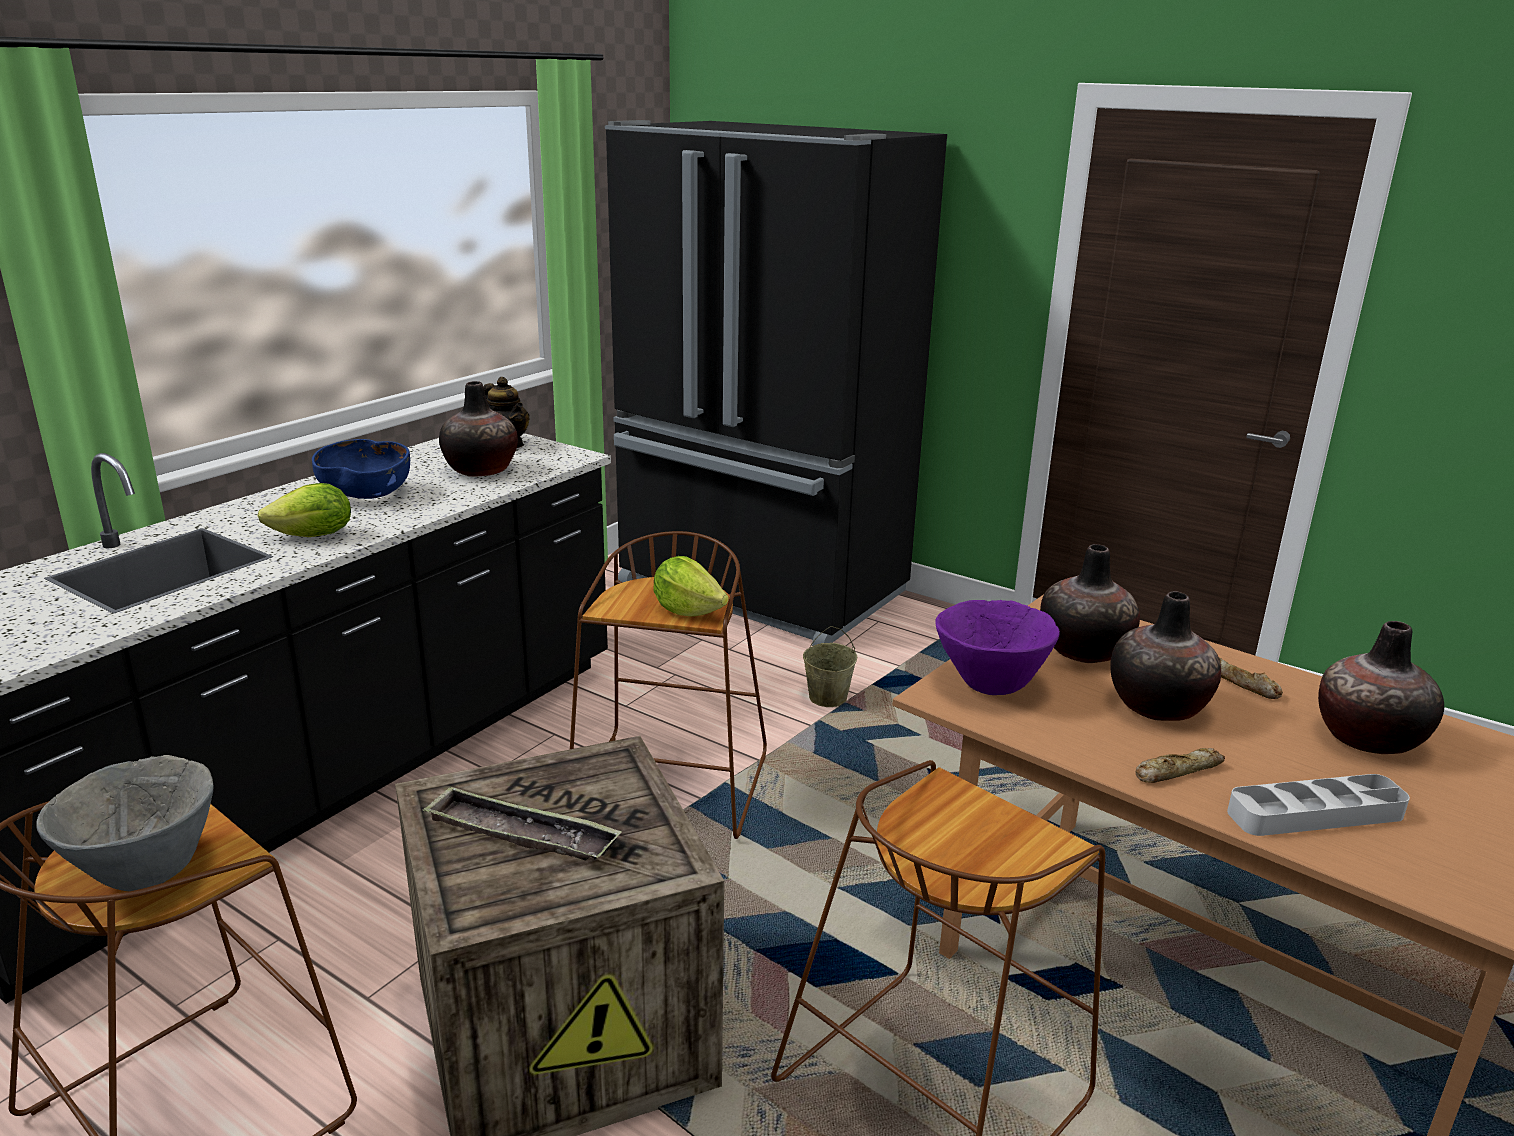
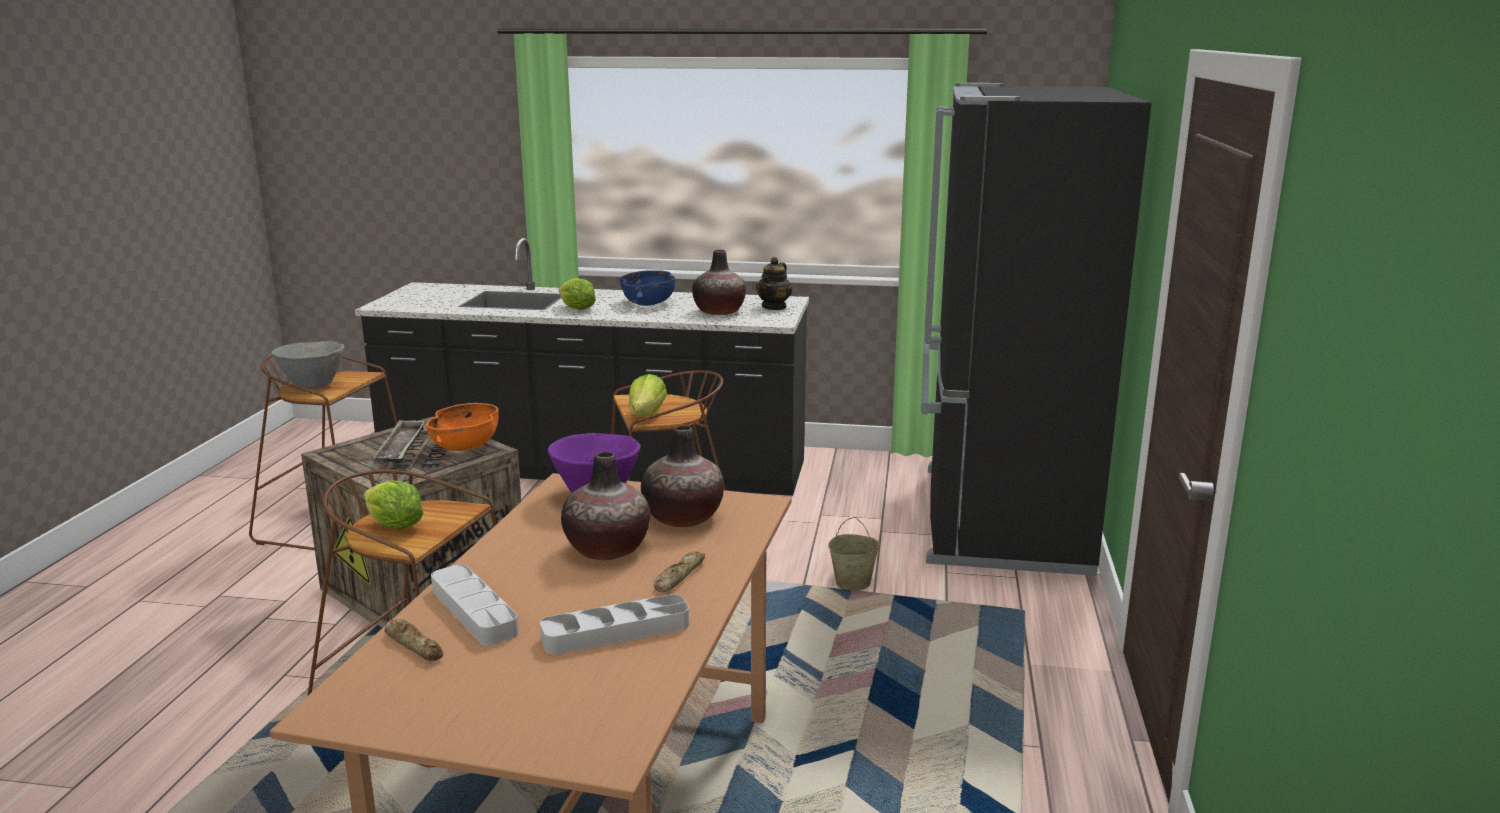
camera: 65 degrees right, 5 degrees down
bread [1135,748,1225,783] -> bread moved to [384,619,443,661]
vase [1318,621,1444,754] -> grey tray [540,594,689,654]
none -> lettuce [364,481,423,530]
none -> orange bowl [426,403,499,451]

